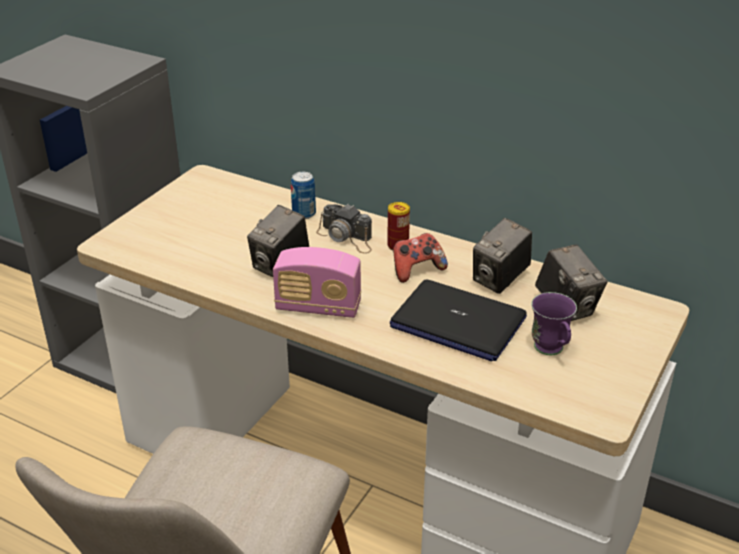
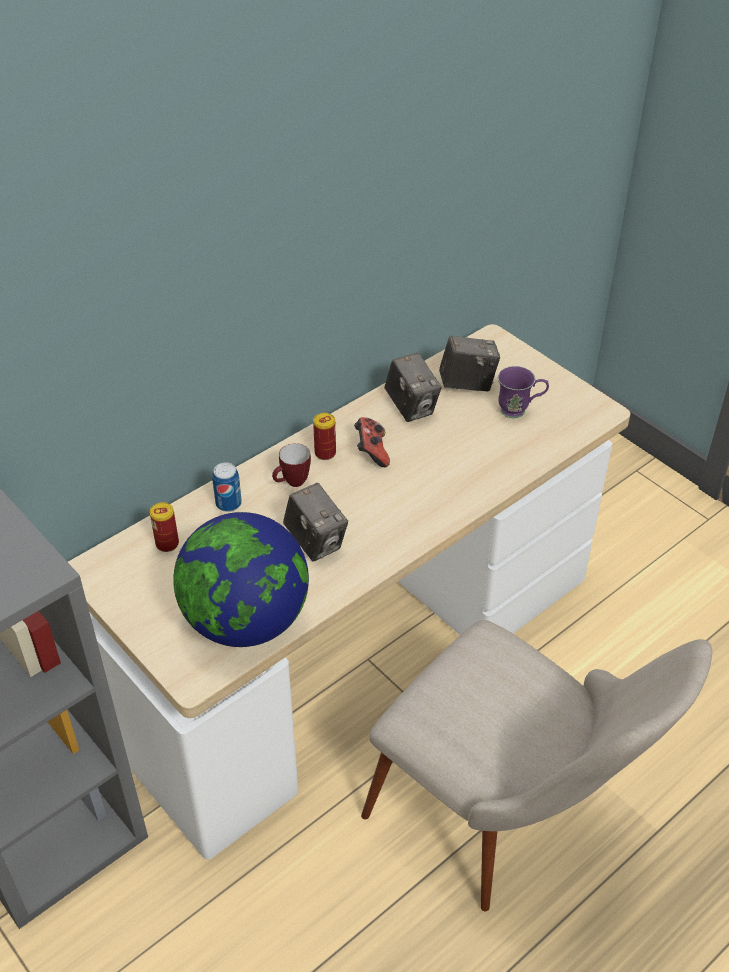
camera: 70 degrees left, 10 degrees up
radio [273,247,361,318] -> none
camera [316,204,372,254] -> mug [272,443,311,487]
laptop [390,279,527,362] -> none
none -> can [150,502,179,552]
none -> globe [173,512,309,647]

